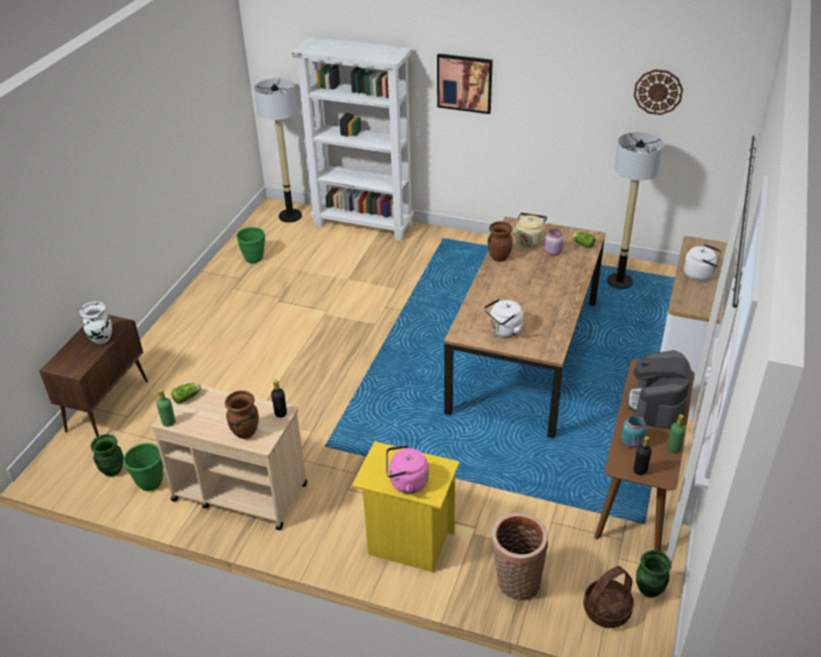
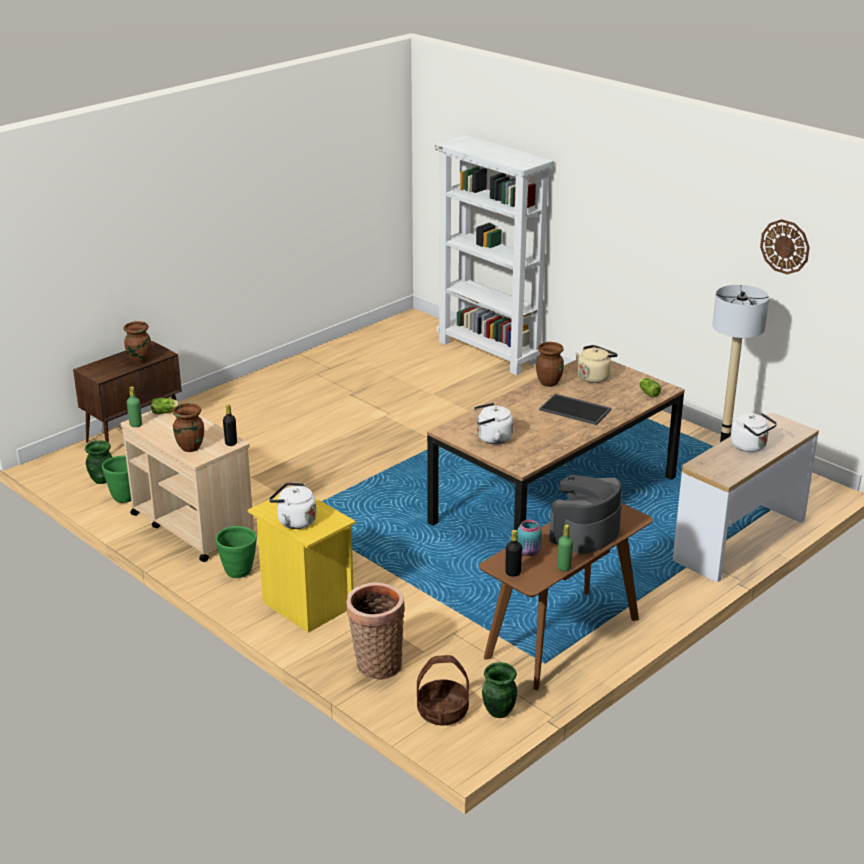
camera: 25 degrees right, 10 degrees down
white vase [80,302,112,344] -> brown vase [124,321,151,364]
green planter [236,227,265,264] -> green planter moved to [216,526,257,578]
floor lamp [254,78,302,223] -> none
pink kettle [386,445,429,493] -> white kettle [269,482,317,529]
picture [437,54,493,114] -> none
pink jar [545,229,564,256] -> none
none -> tray [539,394,612,425]

